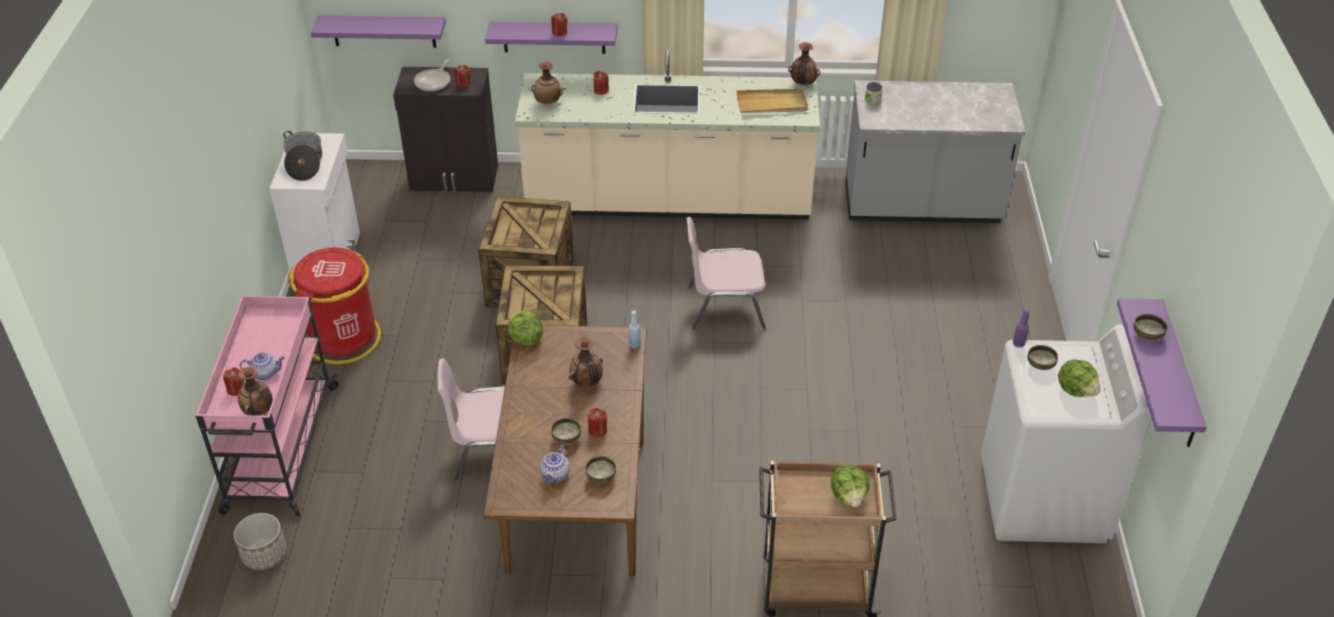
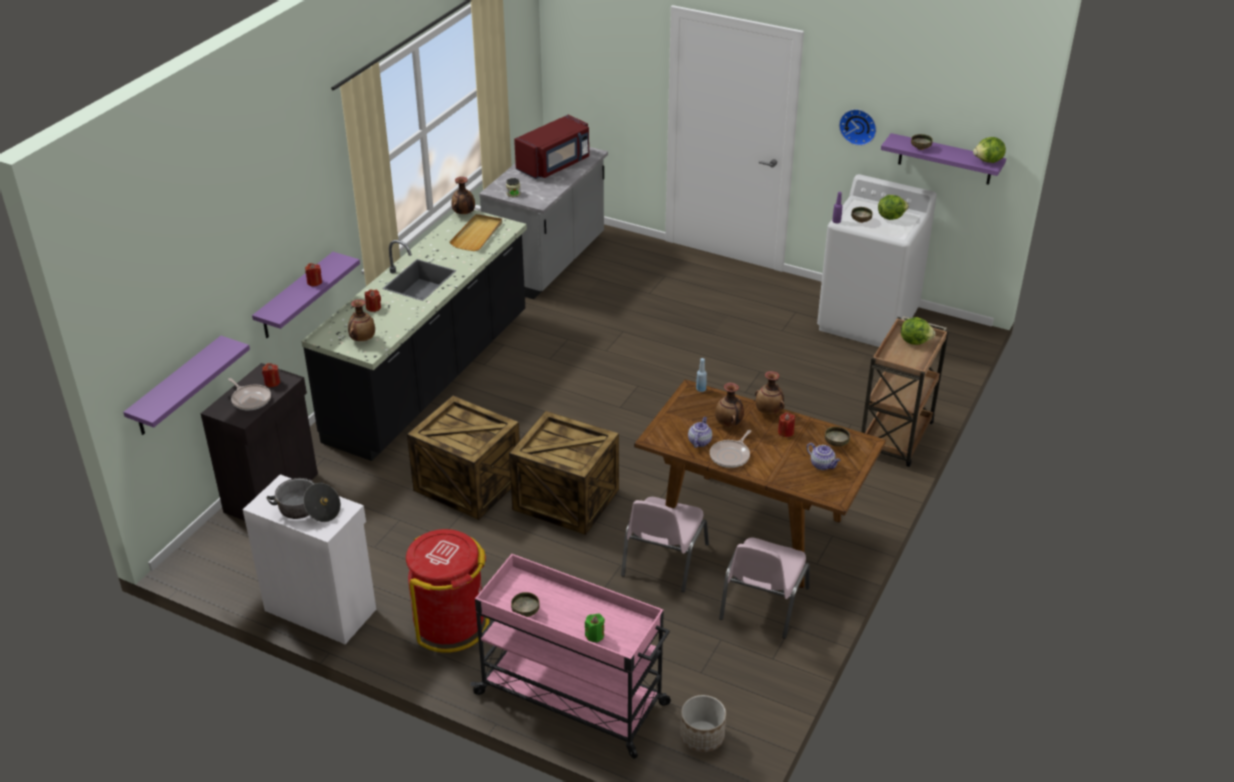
camera: 65 degrees left, 5 degrees down
red candle [223,367,244,396] -> green candle [585,613,605,642]
vase [238,367,273,416] -> vase moved to [755,371,785,415]
teapot [239,352,285,380] -> teapot moved to [688,417,712,448]
lettuce [508,311,543,346] -> lettuce moved to [973,137,1006,163]
beige counter [515,49,820,220] -> black counter [301,210,527,461]
bowl [551,418,581,444] -> bowl moved to [511,592,540,617]
pink chair [687,217,766,329] -> pink chair moved to [719,538,810,638]
none -> red microwave [514,115,589,179]
none -> frying pan [710,430,751,468]
none -> wall clock [839,109,877,146]

